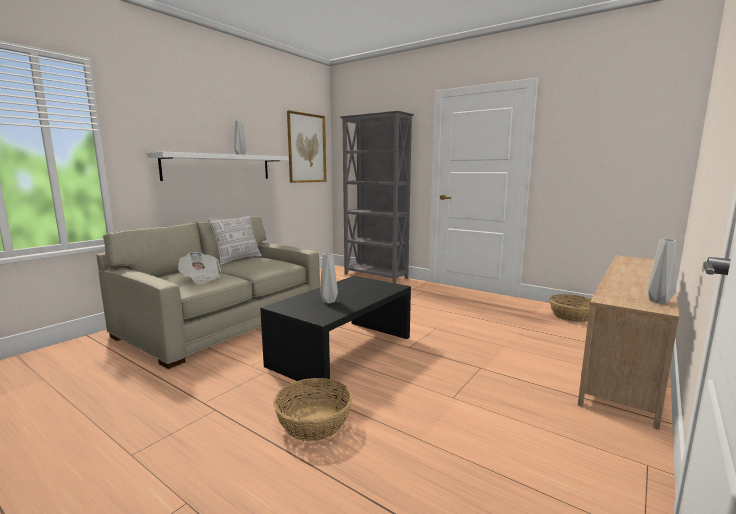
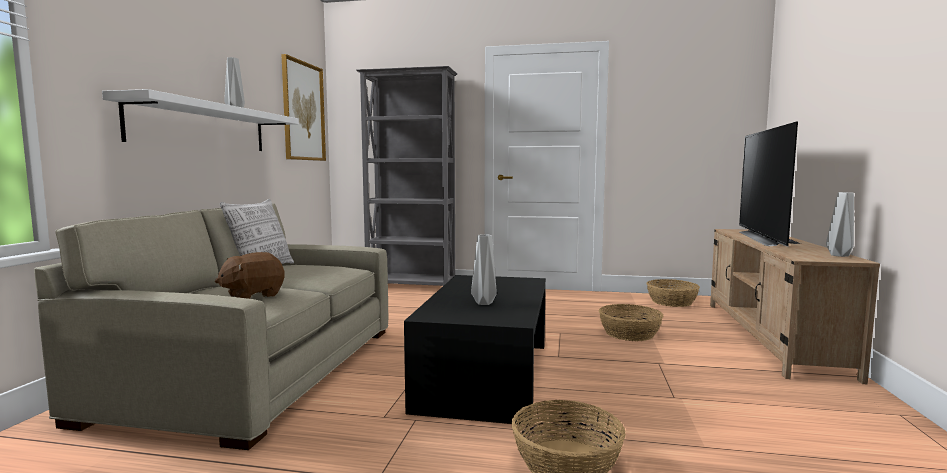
camera: 25 degrees left, 5 degrees down
newspaper [178,252,221,284] -> brown plush toy [215,252,285,299]
none -> basket [599,304,664,341]
none -> television [739,122,801,247]

